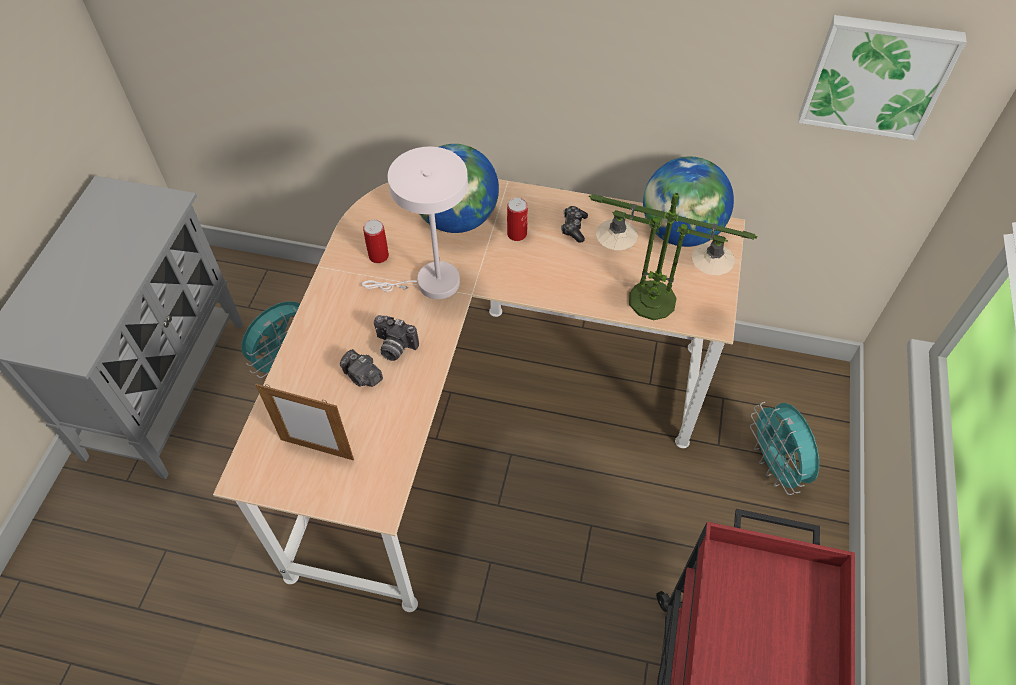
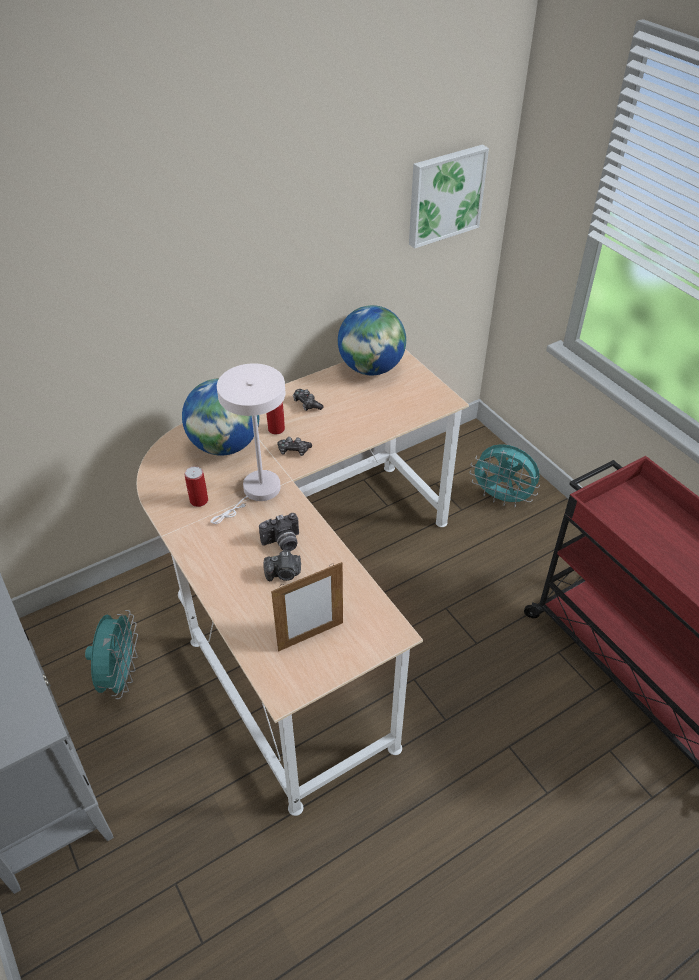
camera: 45 degrees left, 10 degrees down
table lamp [589,193,757,320] -> none
none -> game controller [277,437,312,456]

